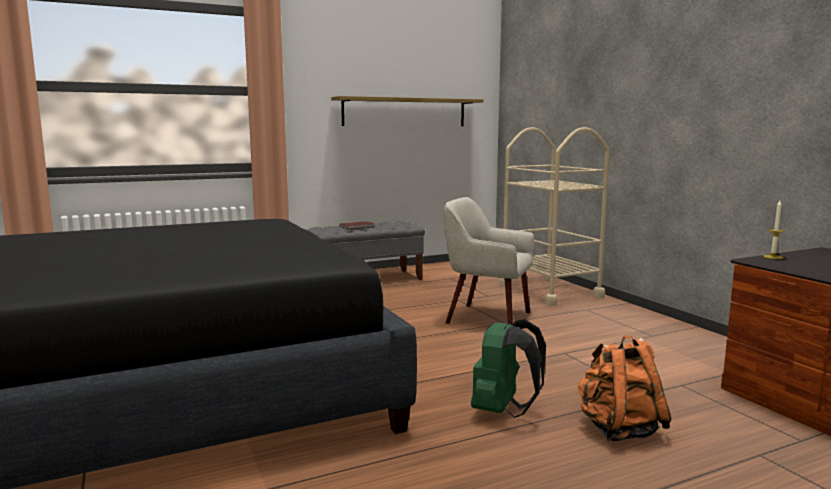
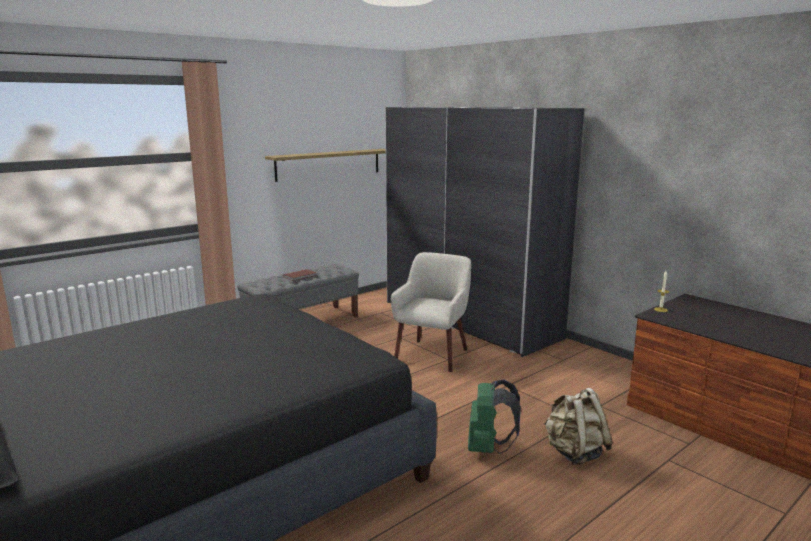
camera: 15 degrees left, 5 degrees up
beige armchair [444,197,535,325] -> beige armchair turned 105 degrees clockwise [391,252,471,372]
beige cart [499,127,610,306] -> grey wardrobe [385,107,584,357]
orange backpack [578,335,672,441] -> beige backpack [544,388,613,465]

